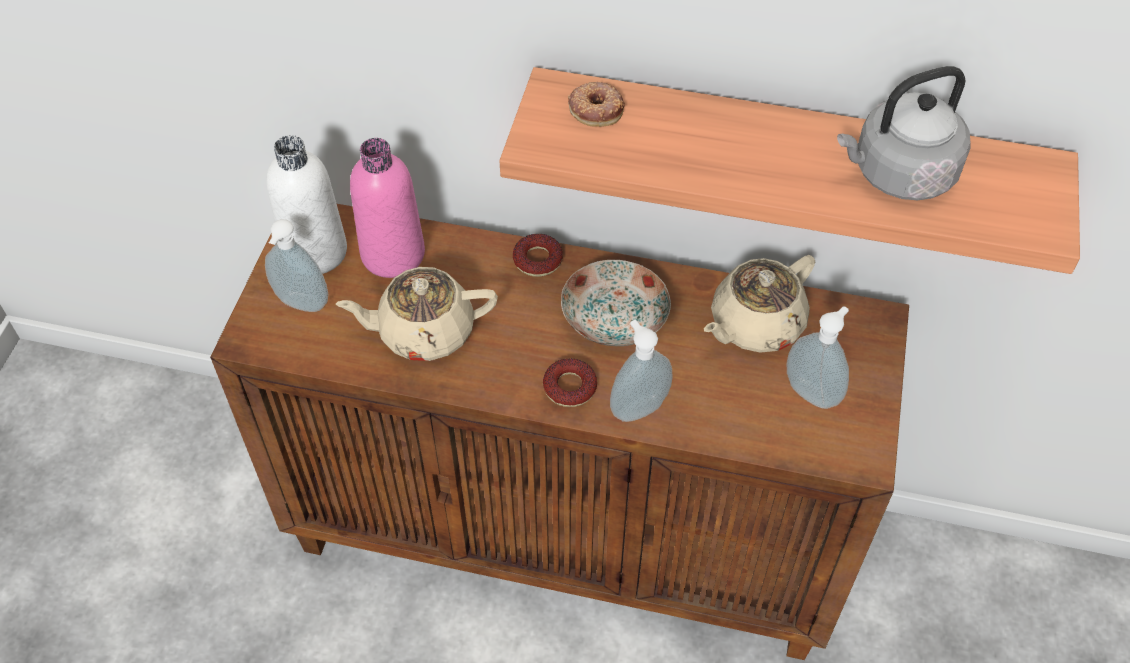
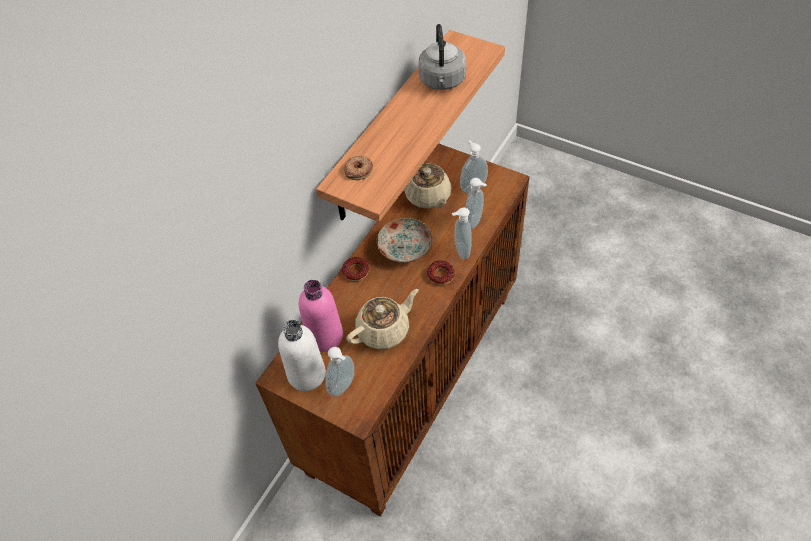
camera: 70 degrees left, 0 degrees up
beige teapot [336,267,498,361] -> beige teapot turned 135 degrees counterclockwise [346,289,418,350]
none -> soap dispenser [466,178,487,229]

